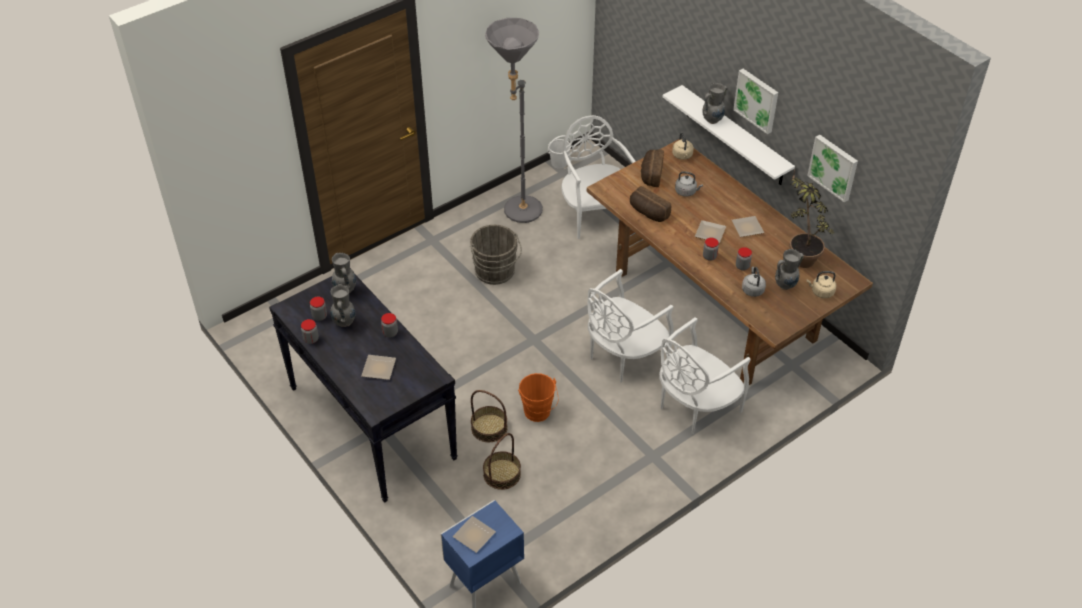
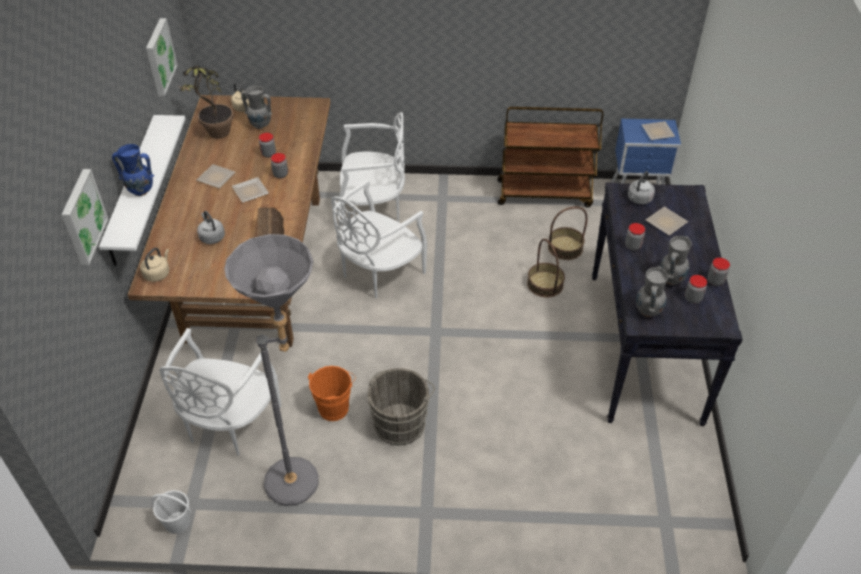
camera: 140 degrees left, 0 degrees up
orange bucket [518,373,558,422] -> orange bucket moved to [308,366,356,421]
white chair [587,269,674,382] -> white chair turned 135 degrees clockwise [331,179,427,298]
bread [641,149,664,187] -> none
grey vase [703,83,727,124] -> blue vase [112,144,154,196]
picture [733,69,778,134] -> picture moved to [61,169,108,265]
grey kettle [742,267,766,297] -> grey kettle moved to [628,171,655,205]
none -> brown cart [497,107,603,208]

